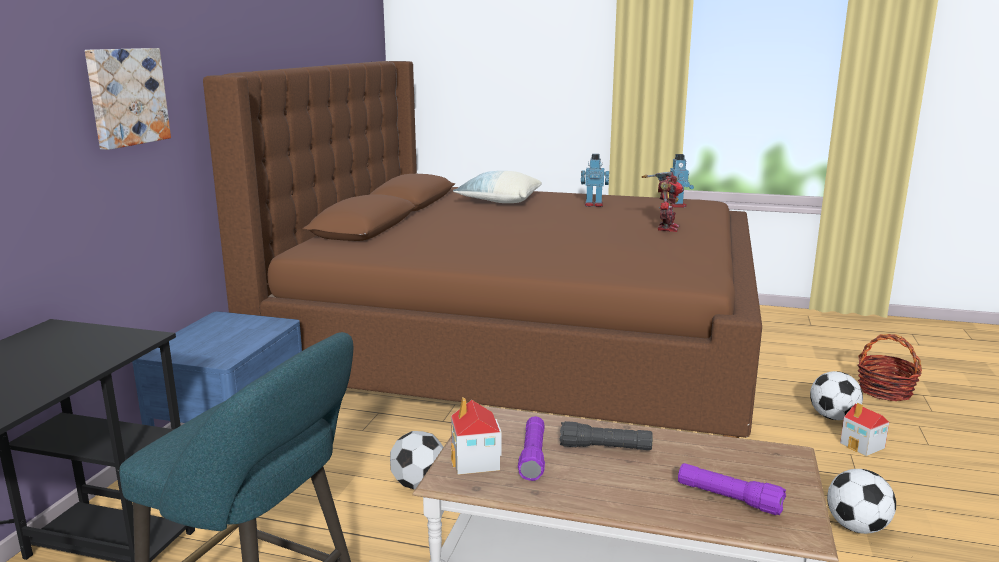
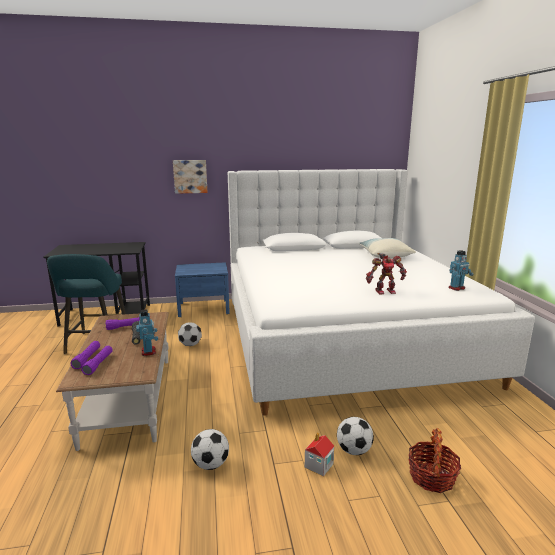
camera: 65 degrees right, 0 degrees up
brown bed [203,61,762,438] -> white bed [228,169,535,416]
toy house [451,397,502,475] -> none
toy robot [581,154,609,207] -> toy robot moved to [136,309,158,356]
none -> purple flashlight [70,341,100,369]

